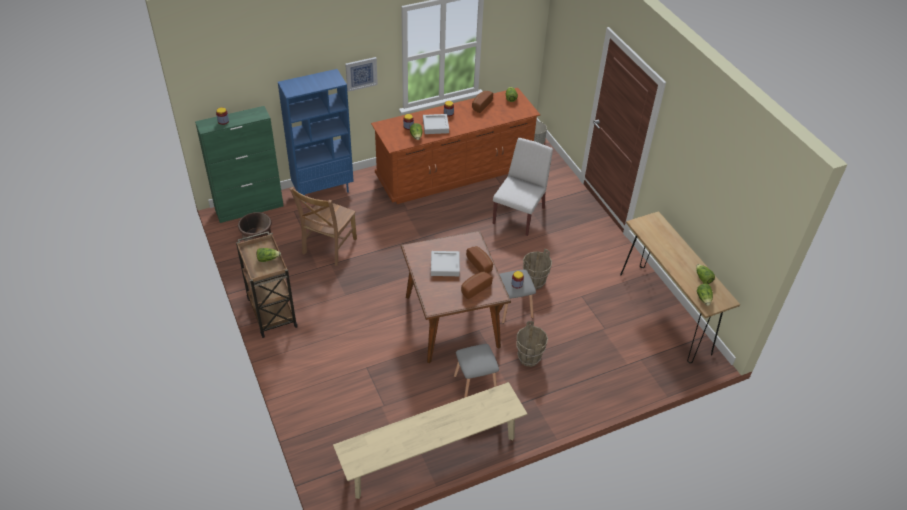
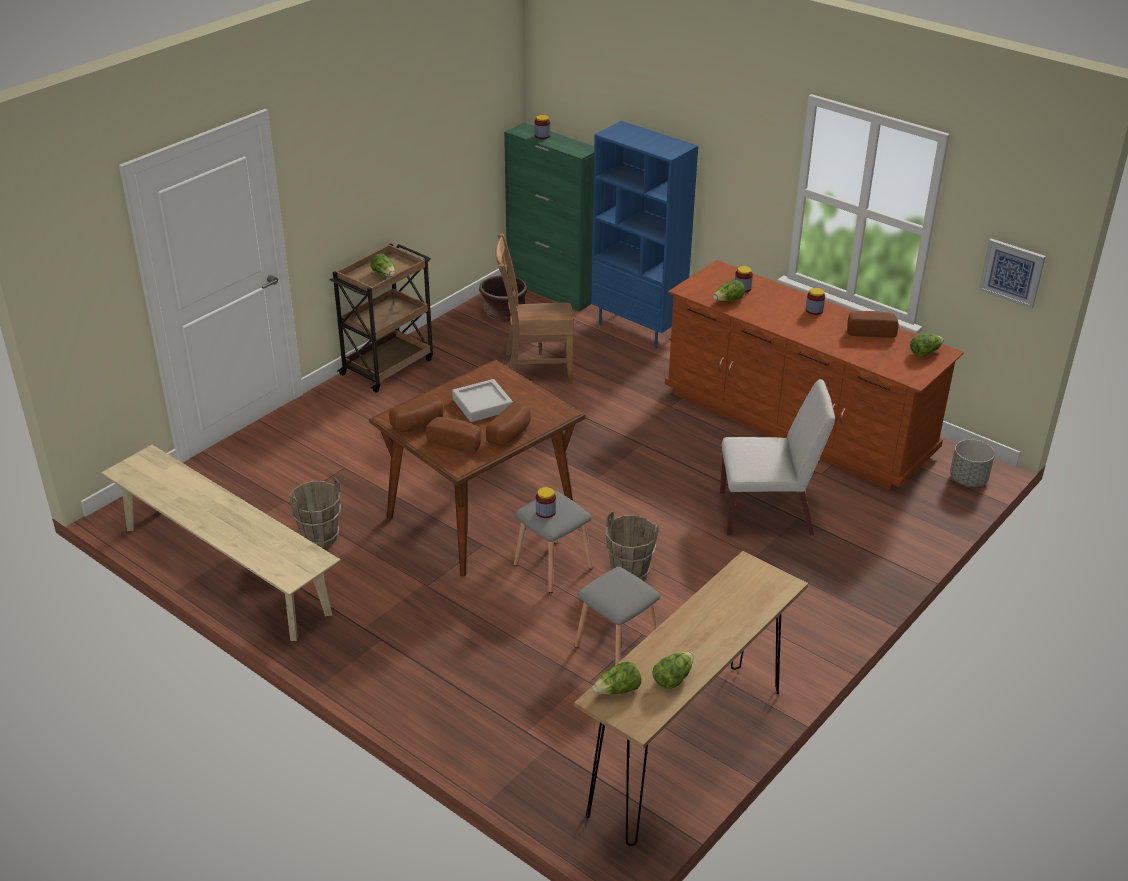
camera: 65 degrees right, 10 degrees down
picture [345,57,378,92] -> picture moved to [979,239,1046,309]
grey tray [423,114,449,134] -> none
grey stool [454,344,499,398] -> grey stool moved to [574,567,660,665]
brown bucket [516,321,548,367] -> brown bucket moved to [289,477,341,548]
none -> bread [389,394,444,432]

